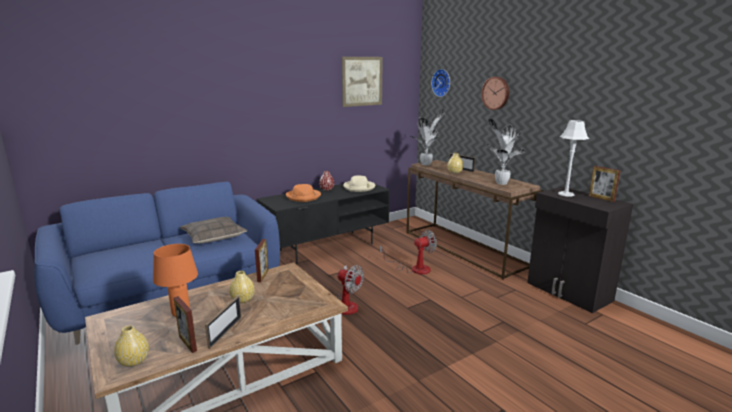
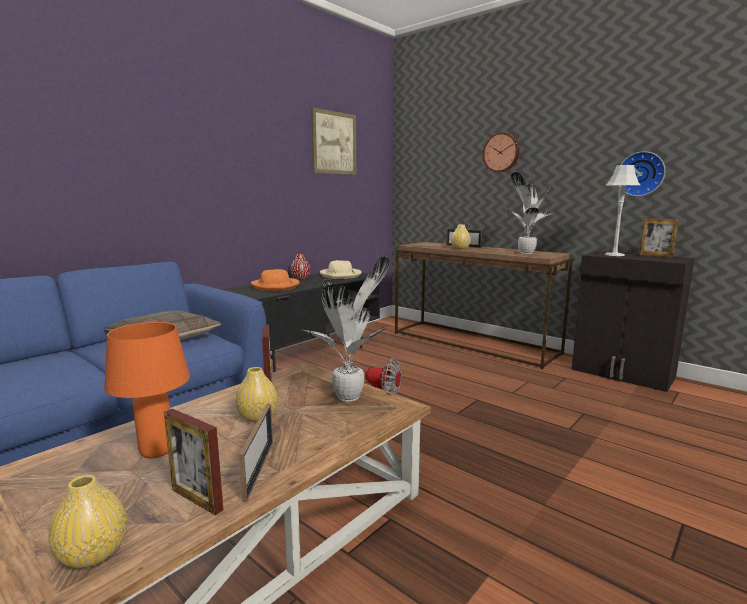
camera: 15 degrees left, 5 degrees down
fan [380,230,437,275] -> none
potted plant [411,109,445,166] -> potted plant moved to [302,256,389,402]
wall clock [431,69,450,97] -> wall clock moved to [619,151,665,196]

